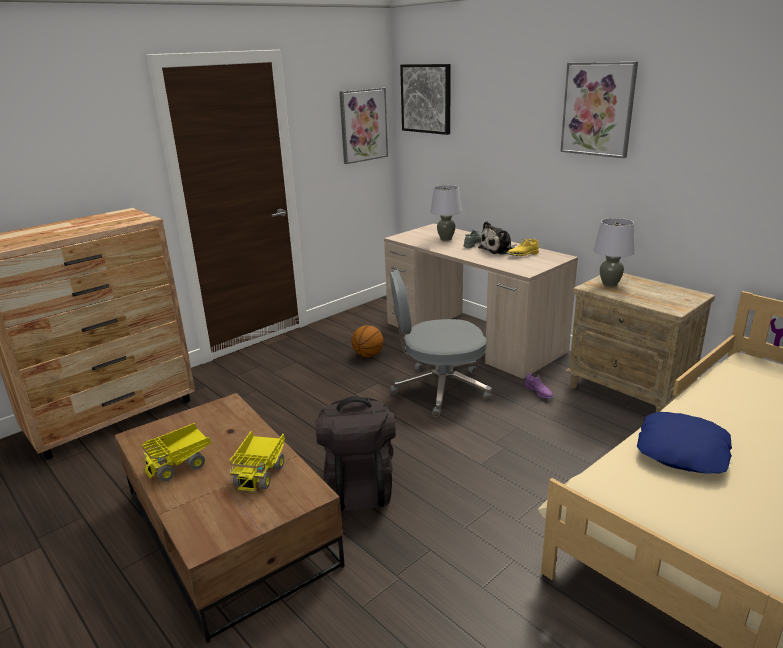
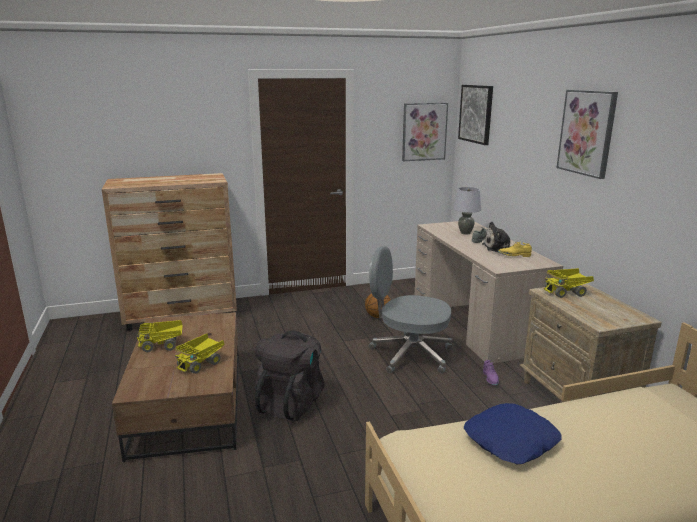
camera: 25 degrees right, 5 degrees down
grey table lamp [594,218,635,287] -> toy truck [544,268,594,298]

